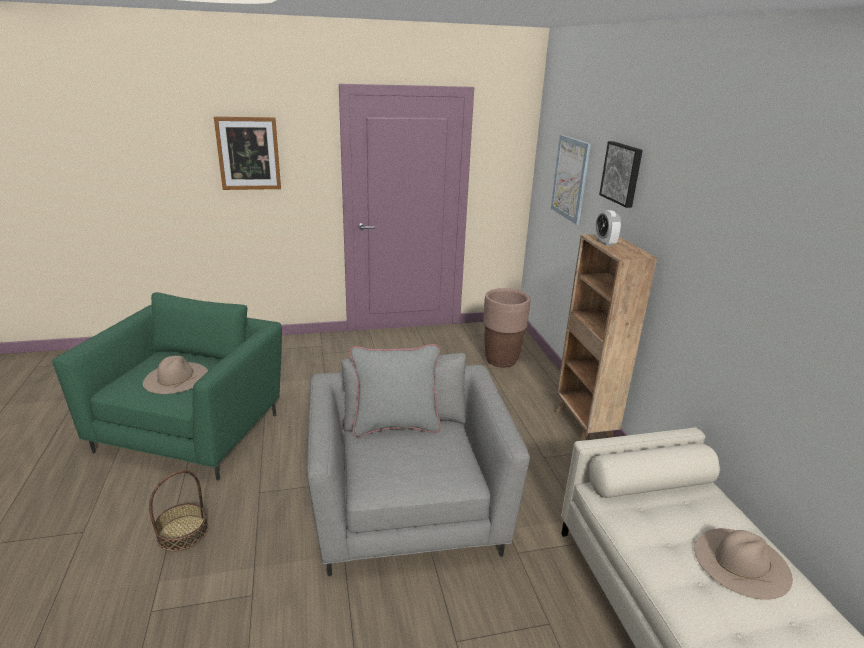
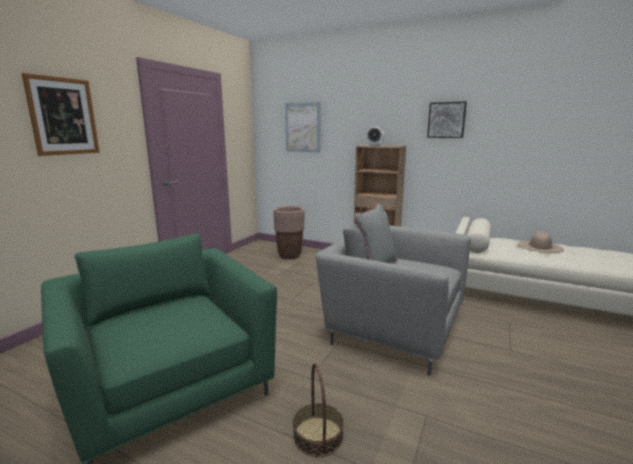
camera: 50 degrees left, 10 degrees down
beige hat [143,356,208,394] -> none
picture [599,141,643,208] -> picture moved to [427,101,467,138]

